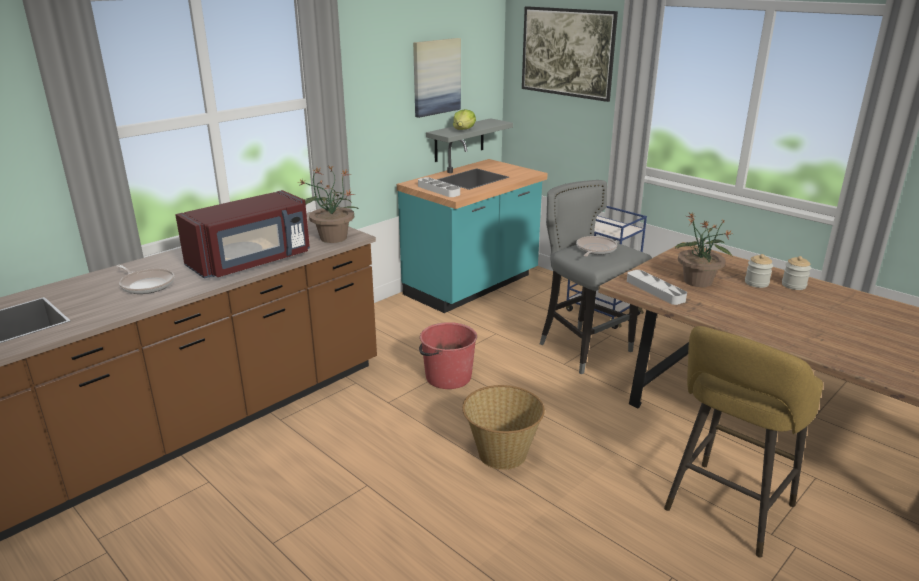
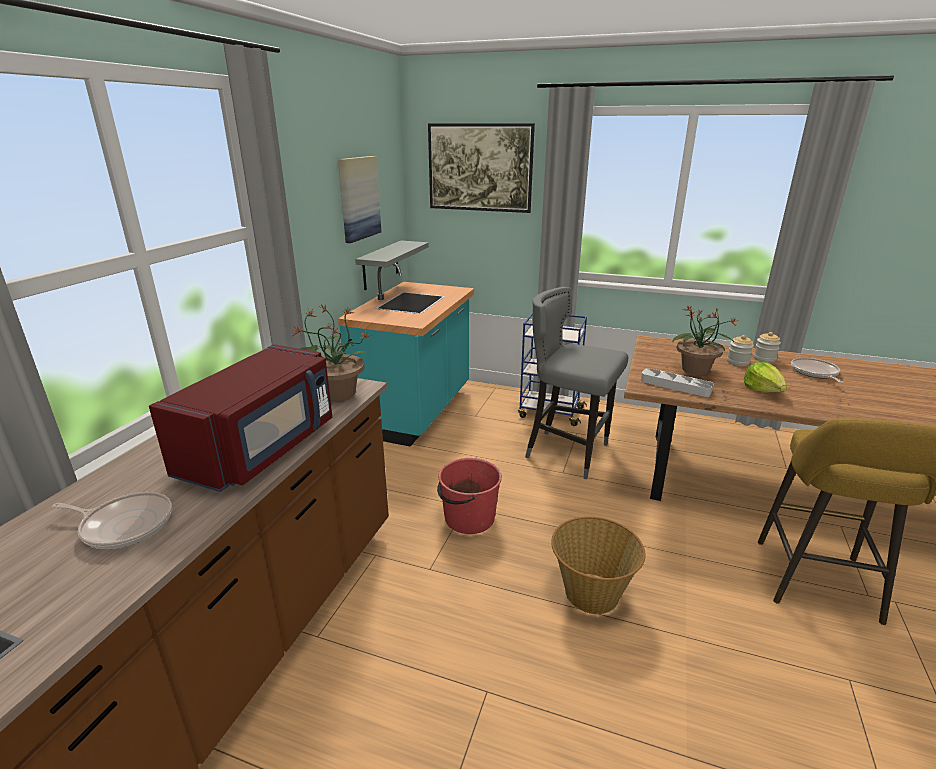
camera: 25 degrees left, 0 degrees up
white tray [418,177,460,197] -> none
lettuce [453,109,476,130] -> lettuce moved to [744,362,787,392]
frying pan [576,236,617,257] -> frying pan moved to [791,358,843,383]

